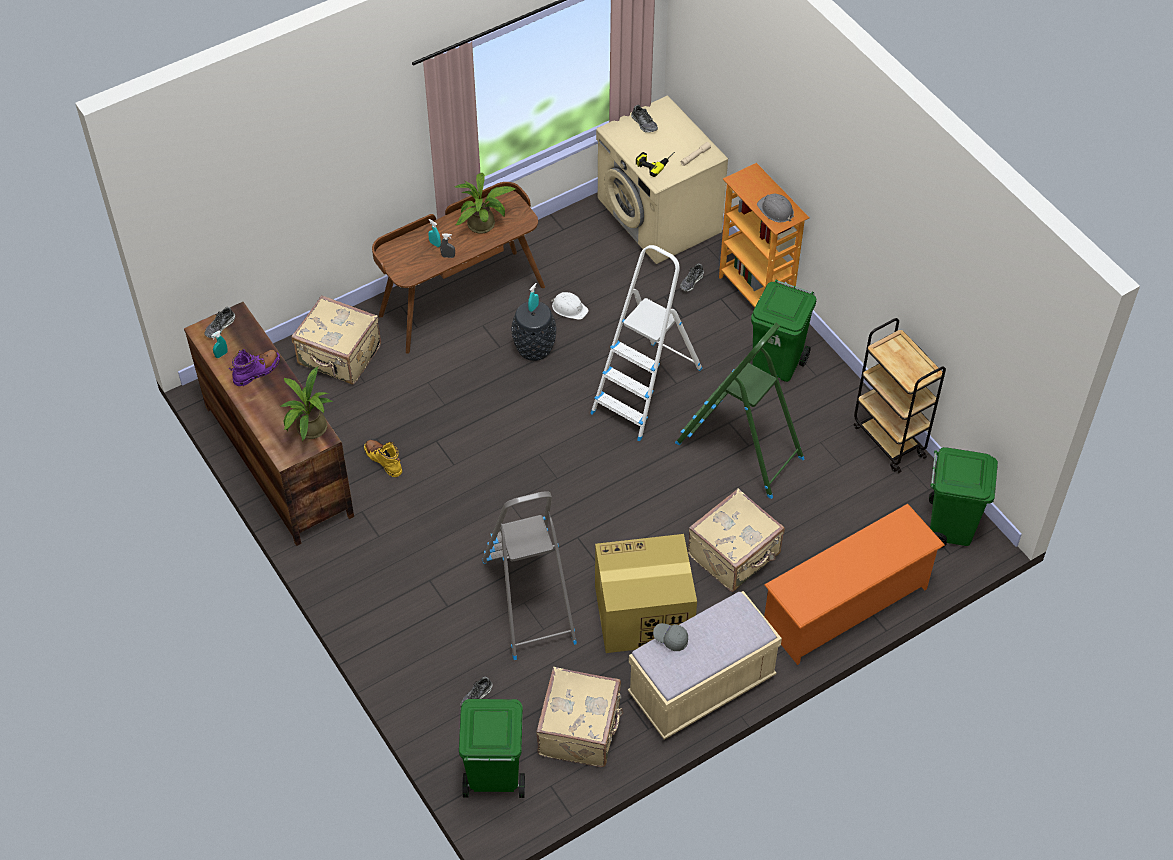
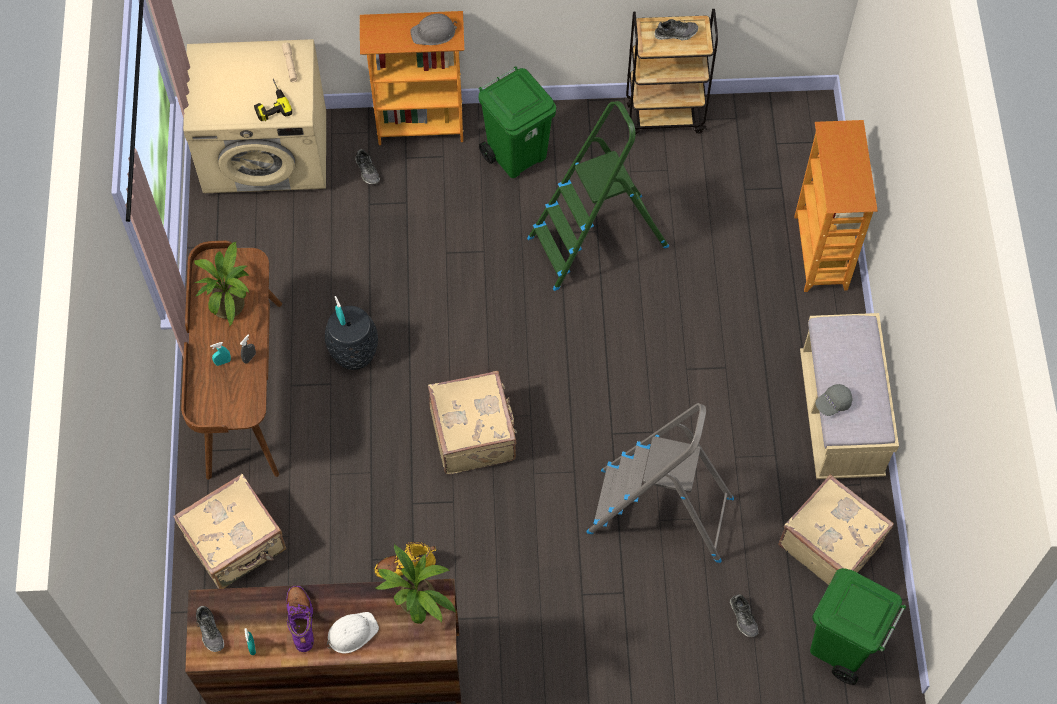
camera: 60 degrees left, 10 degrees up
white hard hat [551,292,589,320] -> white hard hat moved to [327,612,379,653]
white step ladder [590,245,702,441] -> none
cardboard box [595,534,697,653] -> none
shoe [631,105,658,133] -> shoe moved to [655,19,698,40]
beige suitcase [688,488,785,592] -> beige suitcase moved to [428,371,517,475]
orange shoe rack [764,504,945,665] -> bookcase [794,120,878,292]
green trash can [929,447,998,548] -> none

